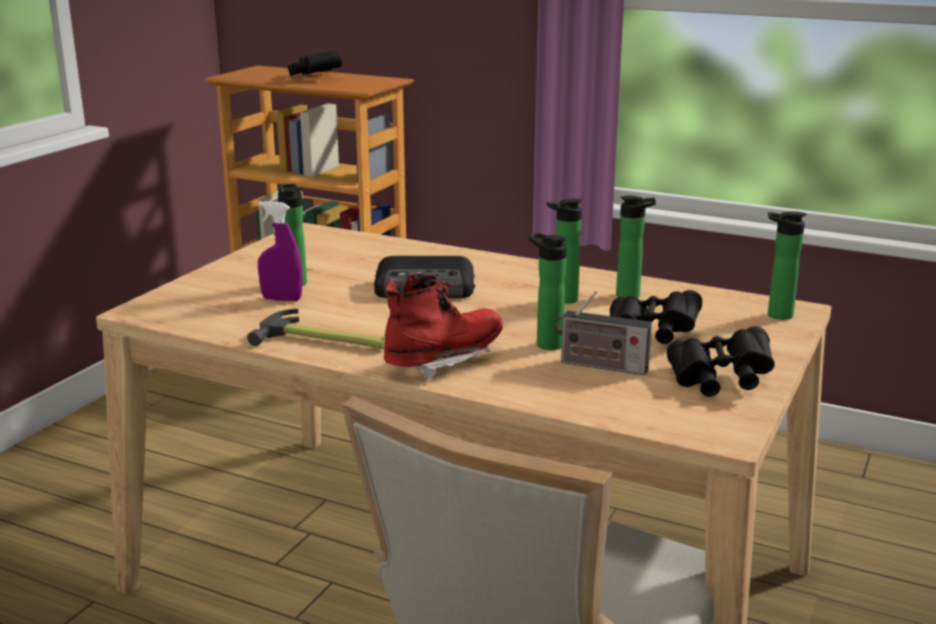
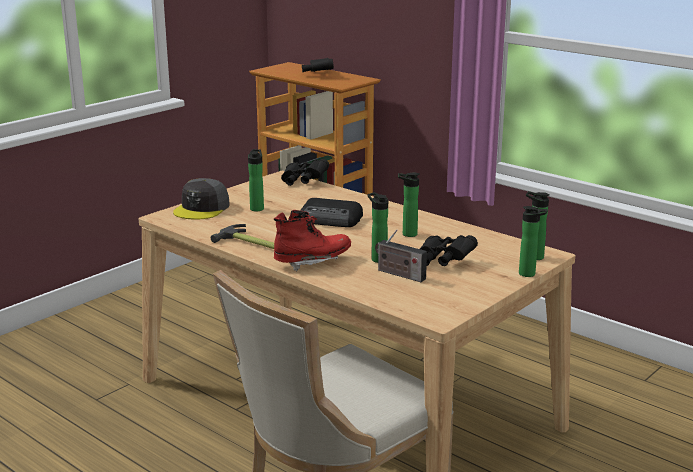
camera: 15 degrees right, 0 degrees up
purple spray bottle [258,201,303,301] -> none
bottle [616,195,656,298] -> bottle moved to [519,206,548,277]
black binoculars [667,326,775,397] -> black binoculars moved to [281,159,329,186]
none -> grey cap [173,178,230,219]

